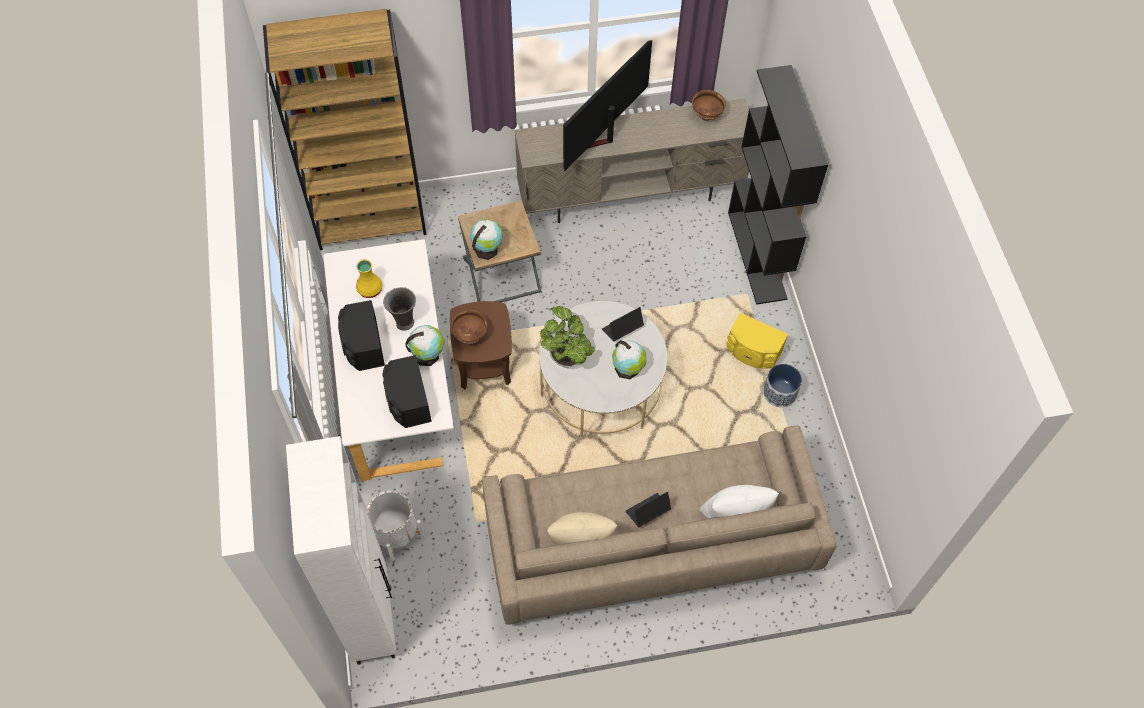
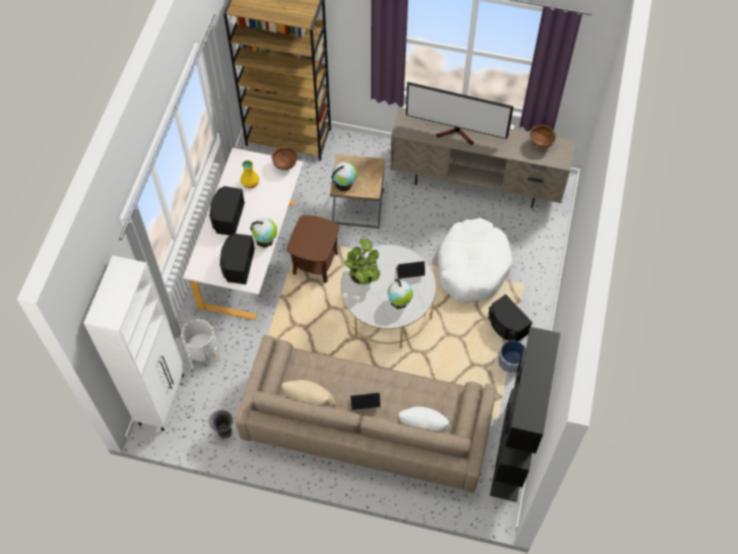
camera: 25 degrees right, 0 degrees up
grey vase [383,287,416,331] -> grey vase moved to [209,410,233,439]
brown bowl [451,310,487,344] -> brown bowl moved to [272,146,297,170]
television [563,40,652,171] -> television turned 135 degrees counterclockwise [406,82,514,145]
yellow speaker [727,313,788,369] -> black speaker [489,294,532,341]
black bookcase [728,65,828,305] -> black bookcase moved to [490,327,560,502]
none -> white dog bed [438,218,512,302]

